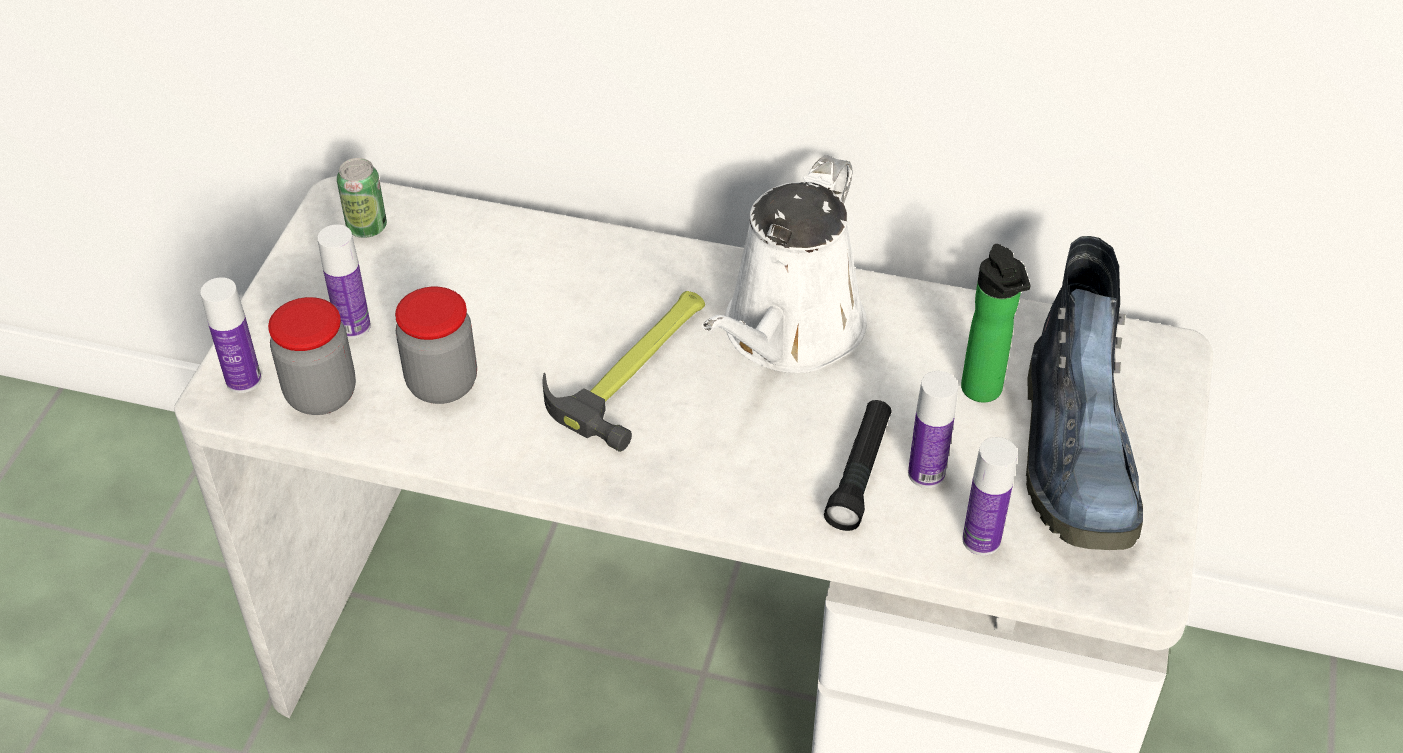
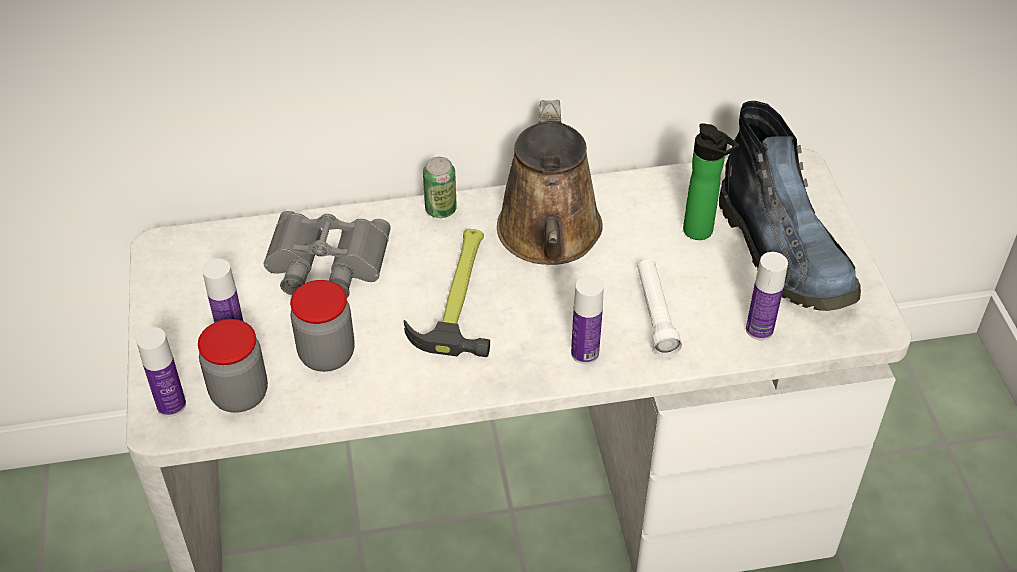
camera: 25 degrees left, 0 degrees up
can [337,158,387,238] -> can moved to [423,157,457,218]
white watering can [702,155,867,373] -> brown watering can [497,100,603,265]
black flashlight [824,400,892,531] -> white flashlight [637,259,682,356]
bottle [908,371,958,488] -> bottle moved to [571,275,604,364]
none -> grey binoculars [264,211,391,297]

